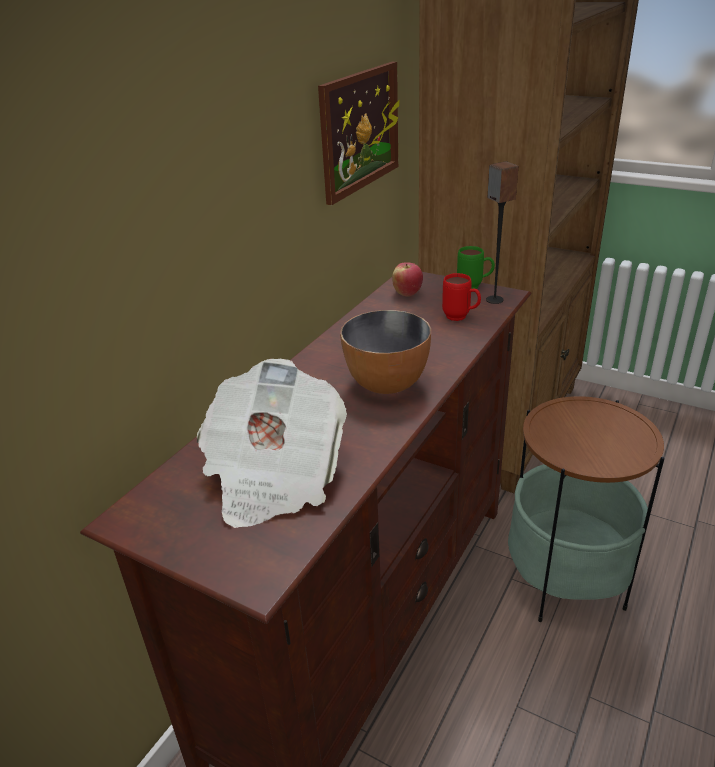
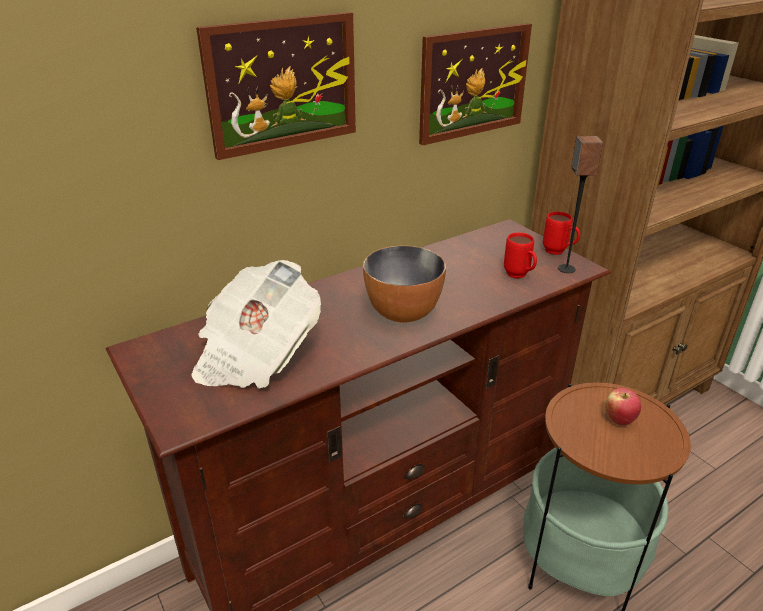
camera: 25 degrees right, 0 degrees up
apple [392,262,423,297] -> apple moved to [605,388,641,425]
green mug [457,246,495,289] -> red mug [543,211,580,255]
none -> picture [196,12,356,160]

